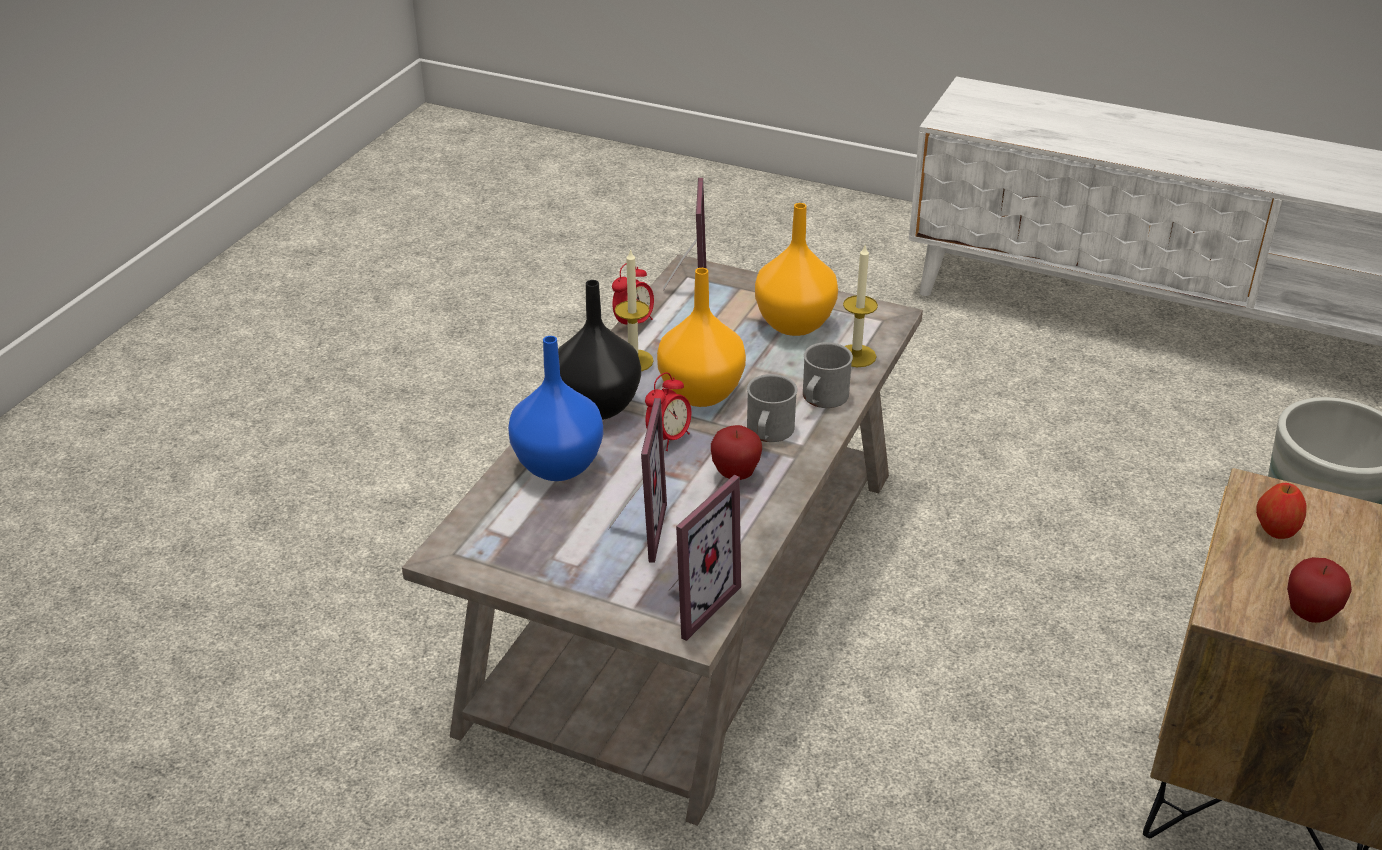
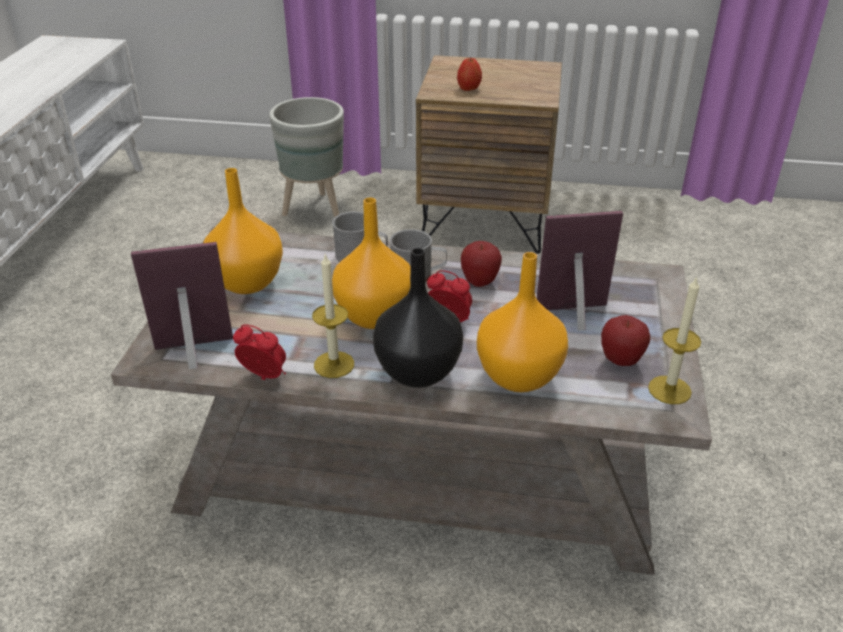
camera: 105 degrees left, 0 degrees up
blue vase [508,336,603,481] -> orange vase [477,252,568,392]
picture frame [669,475,741,641] -> none
candle [843,245,878,367] -> candle moved to [648,276,701,404]
apple [1287,557,1352,623] -> apple moved to [601,315,650,366]

